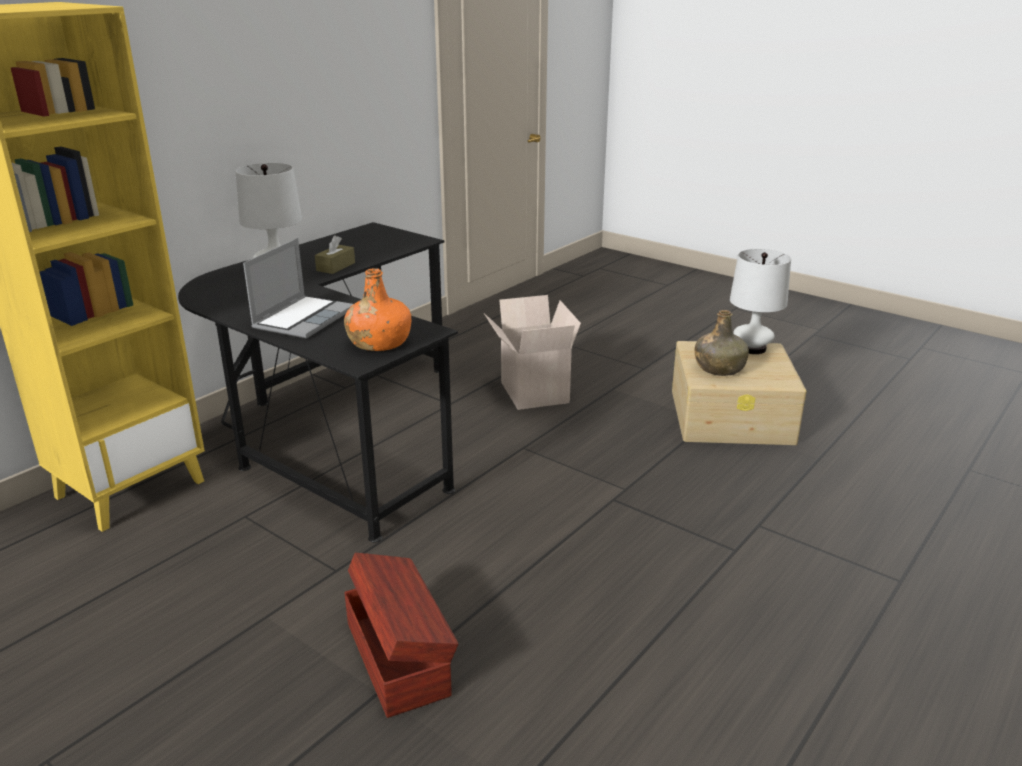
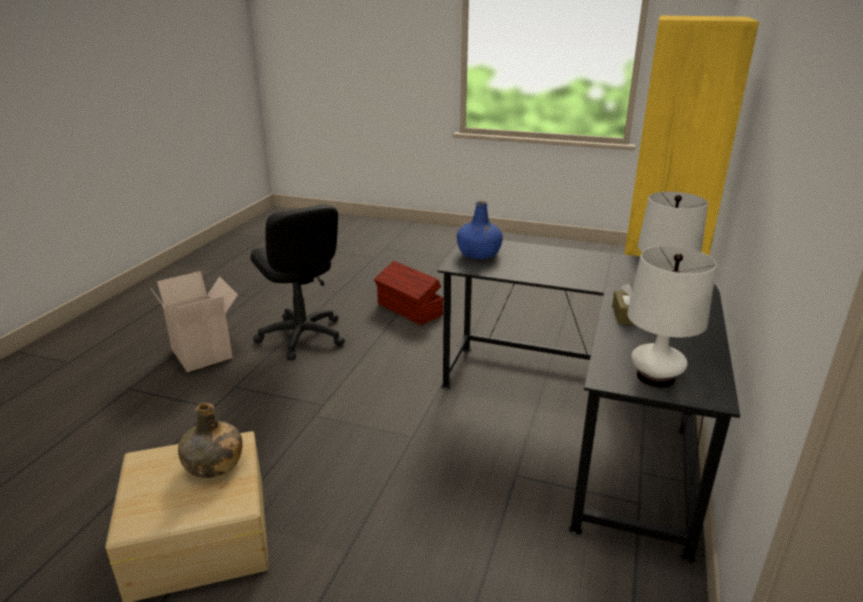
camera: 160 degrees right, 0 degrees up
laptop [243,238,353,339] -> none
orange bottle [344,268,411,351] -> blue bottle [457,201,503,259]
cardboard box [484,295,581,410] -> cardboard box moved to [151,271,238,372]
white table lamp [730,249,791,354] -> white table lamp moved to [627,246,717,387]
none -> black office chair [250,204,345,360]

